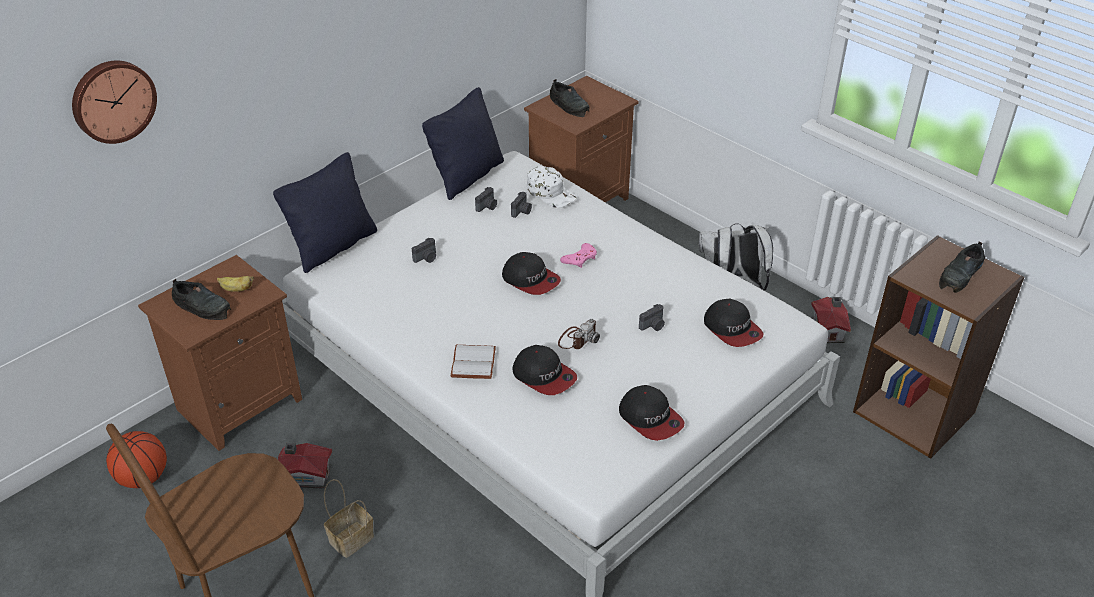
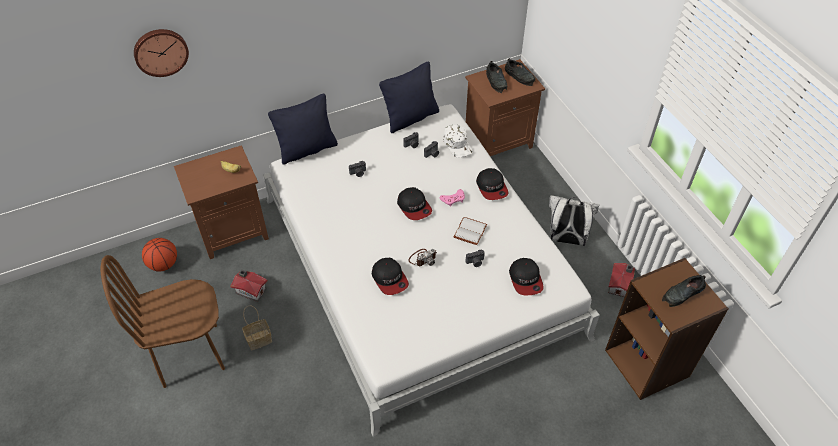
camera: 20 degrees right, 10 degrees up
black shoe [171,279,231,320] -> black shoe moved to [505,58,535,86]
white book [450,345,496,379] -> white book moved to [454,217,487,245]
cap [619,385,684,441] -> cap moved to [476,168,508,200]

